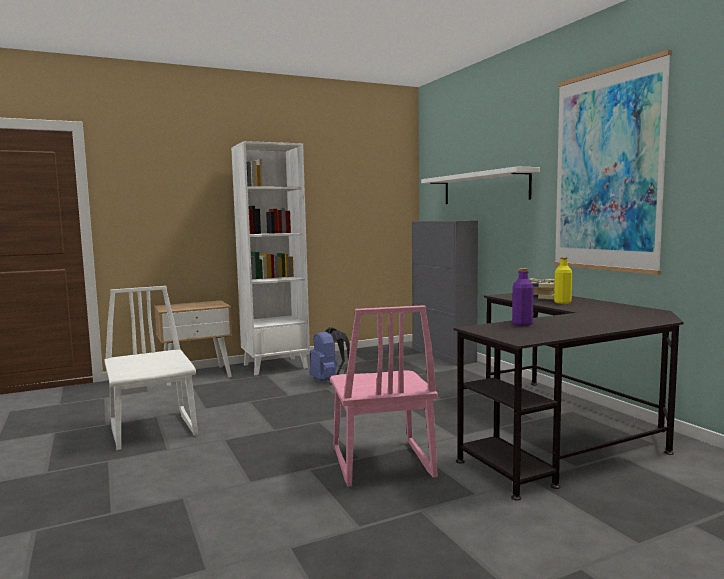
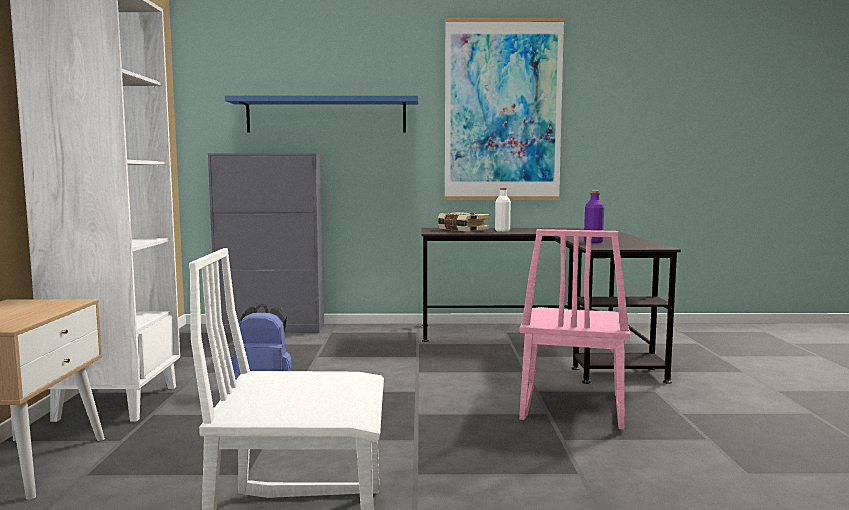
camera: 65 degrees left, 0 degrees up
pink chair [330,305,438,487] -> pink chair turned 90 degrees clockwise [519,229,630,430]
white shelf [421,166,540,204] -> blue shelf [225,95,418,133]
yellow bottle [554,257,572,304] -> white bottle [495,188,511,232]

